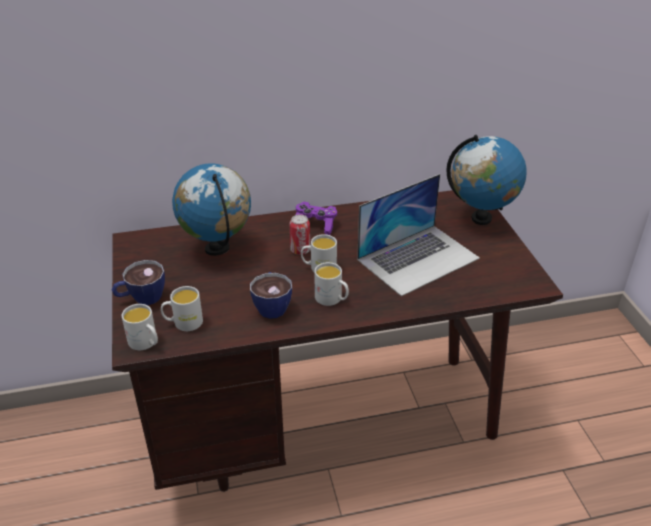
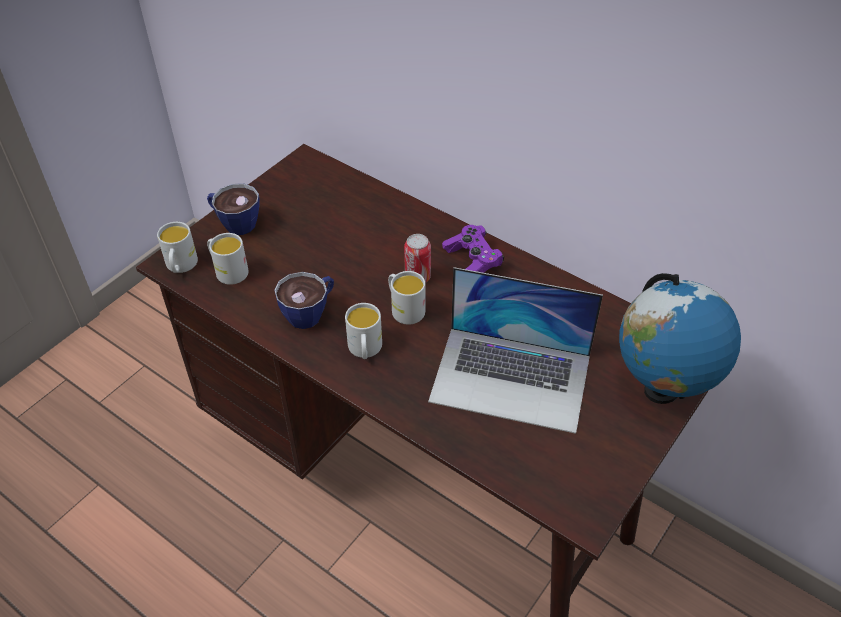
camera: 50 degrees right, 10 degrees up
globe [172,163,251,256] -> none

